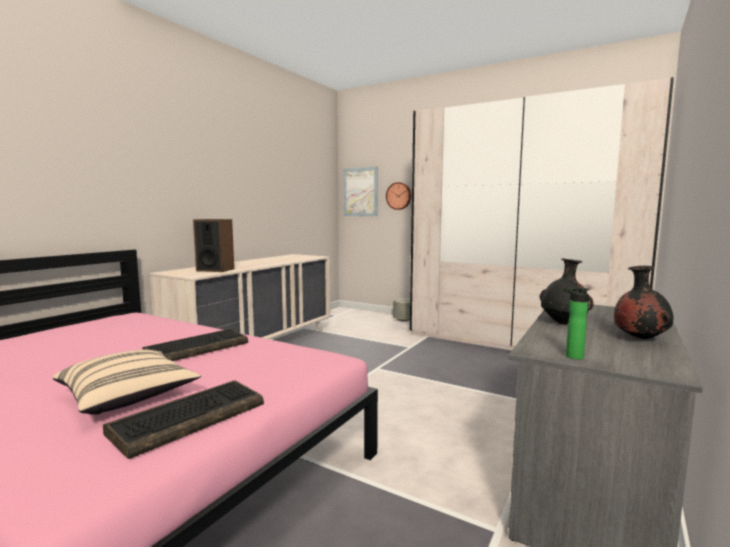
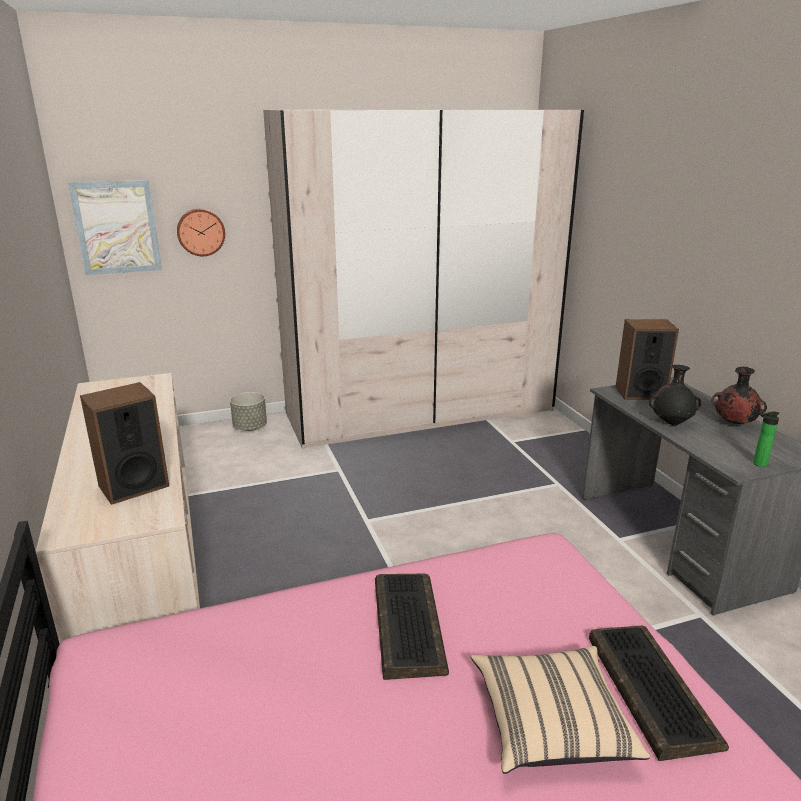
camera: 50 degrees left, 15 degrees up
none -> speaker [616,319,679,400]

